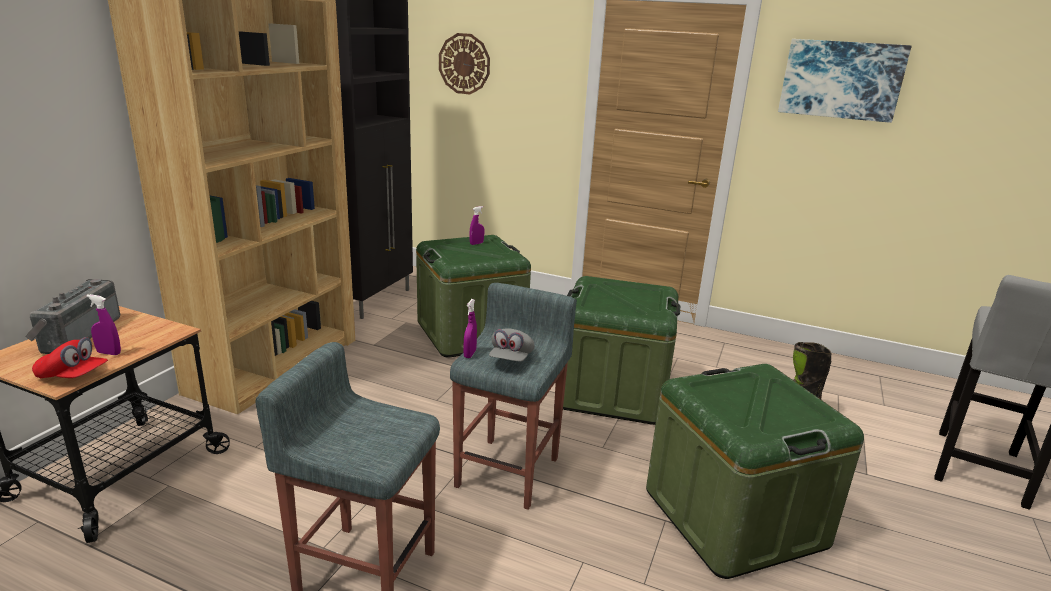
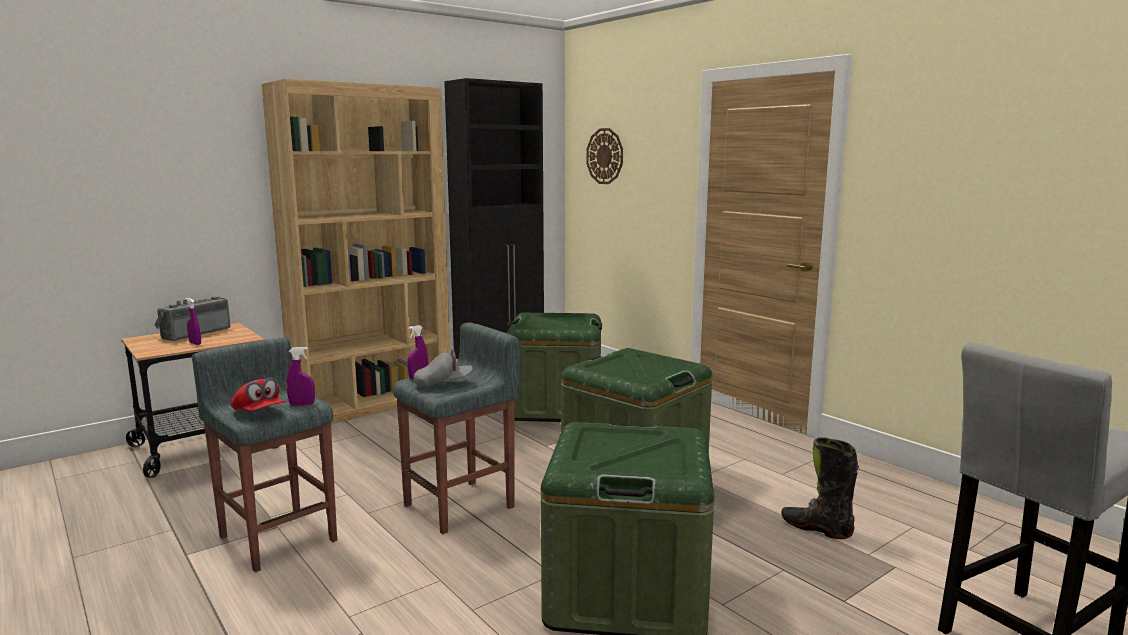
camera: 30 degrees right, 10 degrees down
red cap [32,337,108,378] -> red cap moved to [231,378,286,411]
purple spray bottle [469,206,484,245] -> purple spray bottle moved to [286,347,315,406]
grey cap [489,328,535,361] -> grey cap turned 150 degrees counterclockwise [414,349,473,388]
picture [778,39,912,123] -> none

